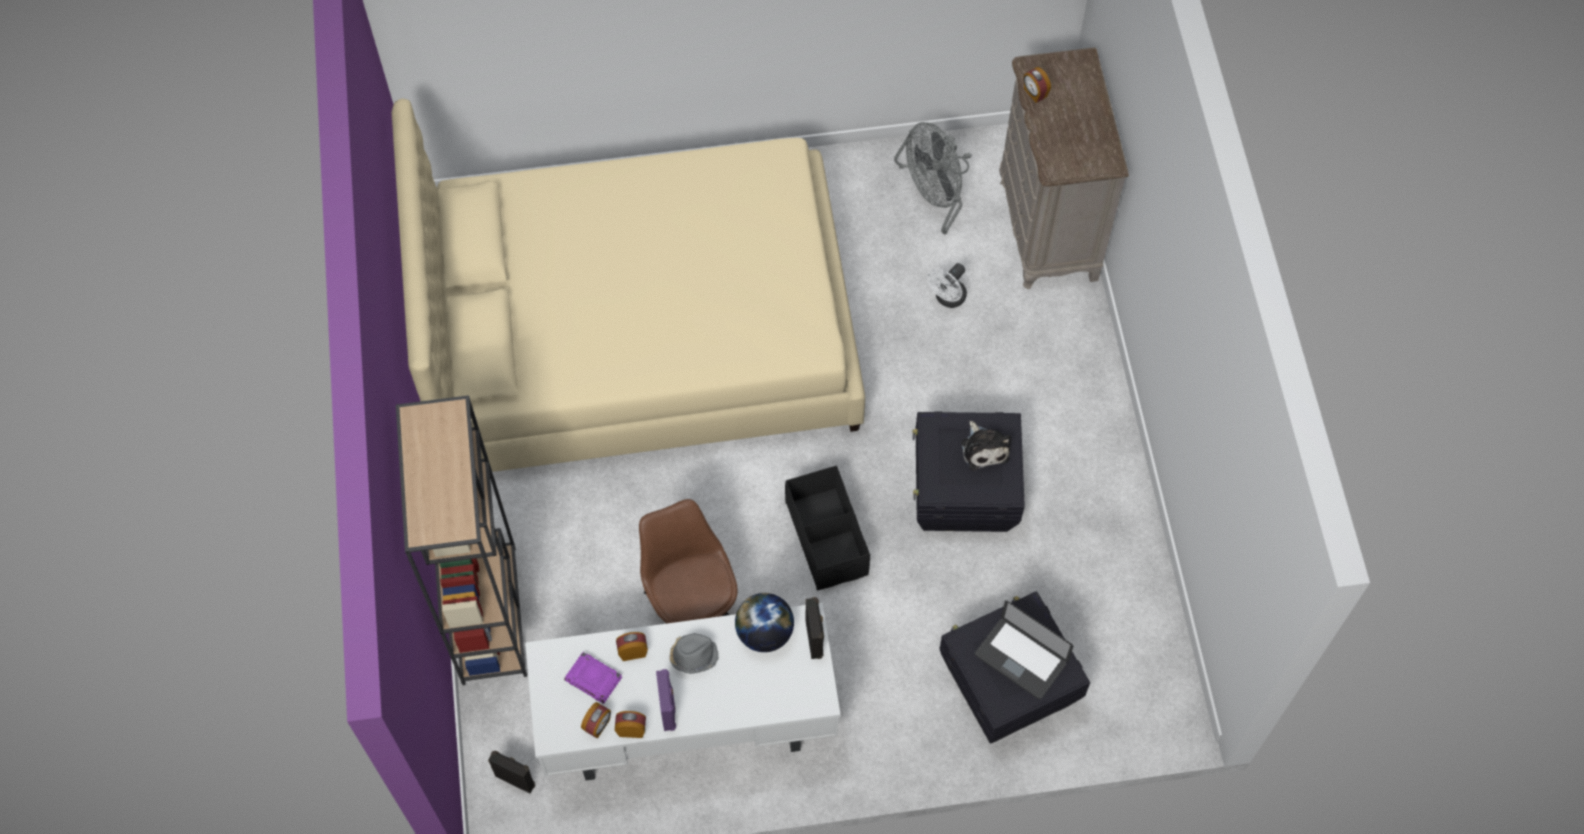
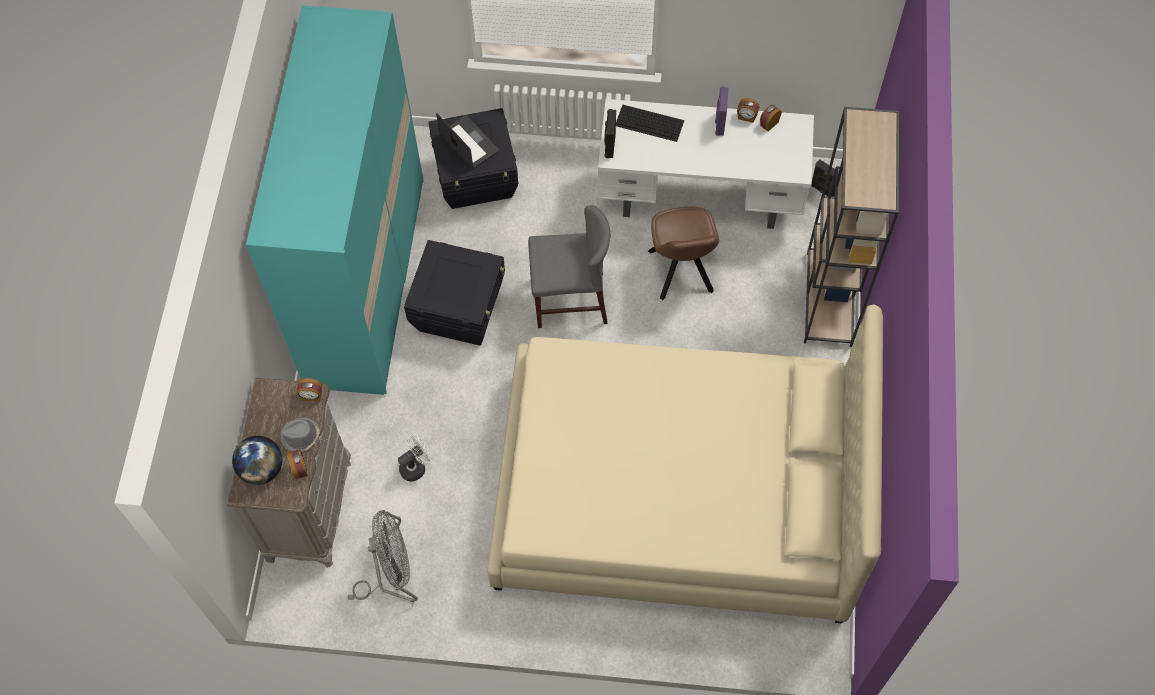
camera: 165 degrees left, 0 degrees up
purple book [564,652,622,704] -> none
alarm clock [616,632,648,661] -> alarm clock moved to [297,378,322,401]
grey hat [669,633,719,674] -> grey hat moved to [280,418,320,452]
globe [735,593,794,652] -> globe moved to [232,436,282,485]
black storage box [785,465,870,590] -> grey chair [528,205,610,328]
plush toy [961,421,1011,471] -> none
none -> turquoise wardrobe [246,5,424,395]
none -> keyboard [616,105,684,142]

